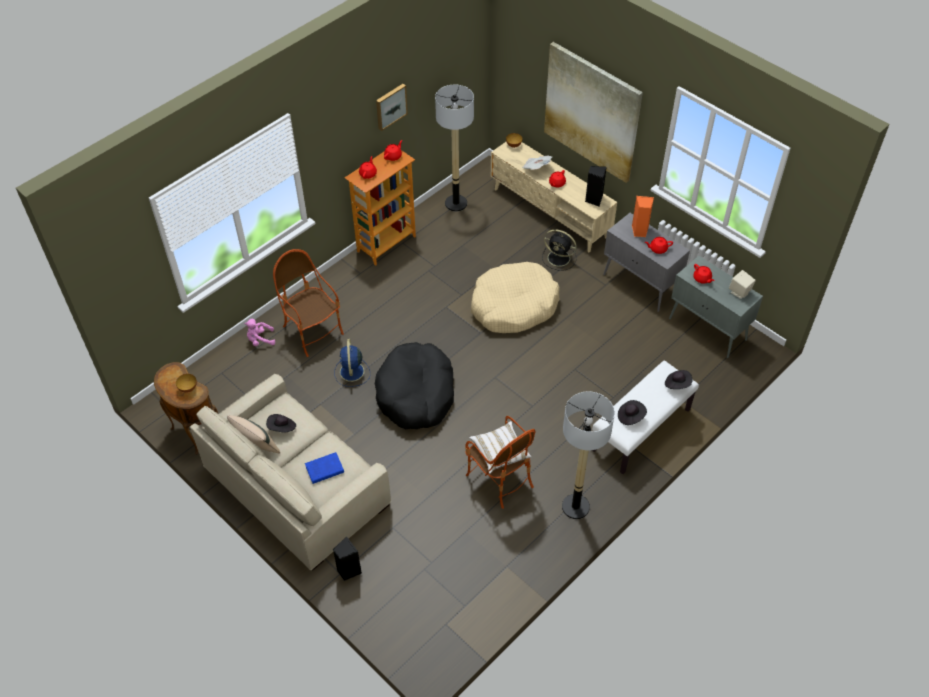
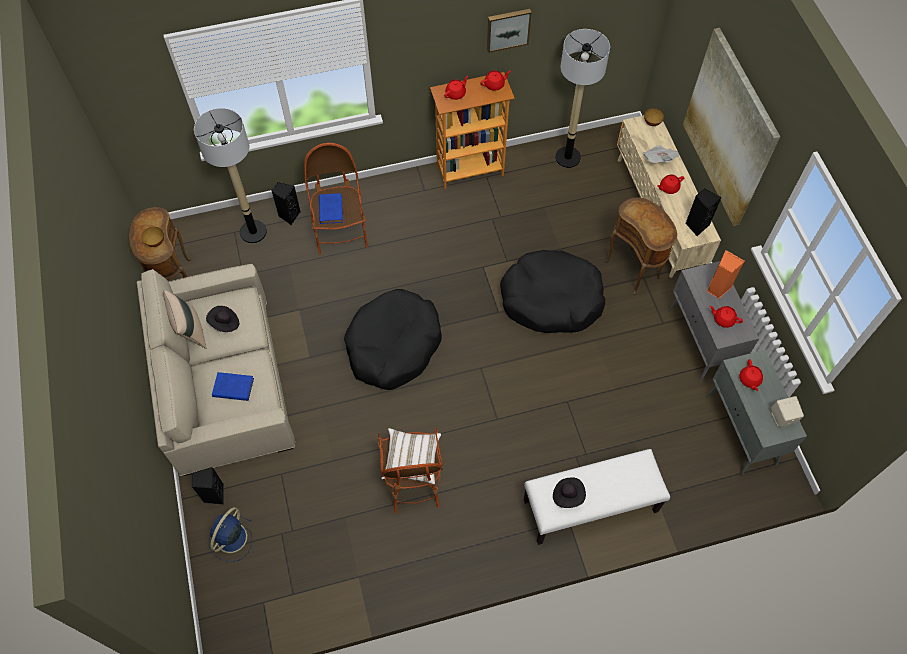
camera: 30 degrees right, 10 degrees up
pink plush toy [244,319,275,346] -> black speaker [272,182,300,225]
blue fan [335,339,370,387] -> blue fan moved to [208,507,252,562]
beige dog bed [471,262,560,333] -> black dog bed [500,250,605,333]
black fan [542,230,577,271] -> brown side table [605,197,677,295]
floor lamp [562,391,615,519] -> floor lamp moved to [194,108,267,243]
black hat [665,370,692,389] -> none
none -> blue book [319,193,343,224]

